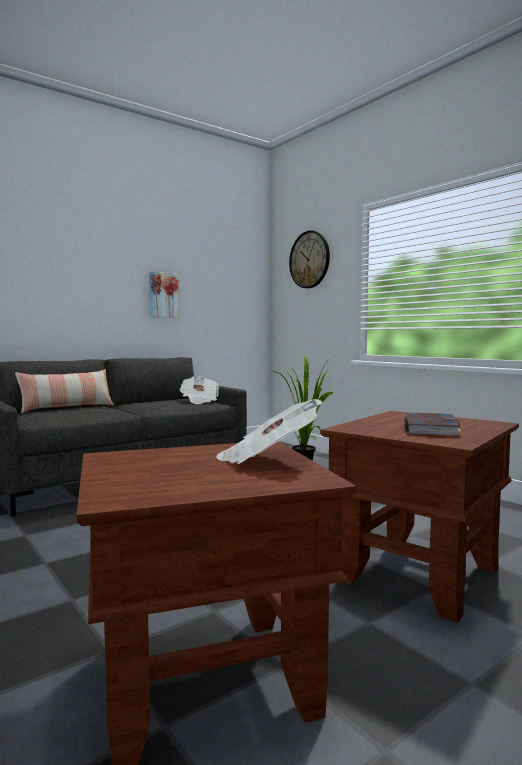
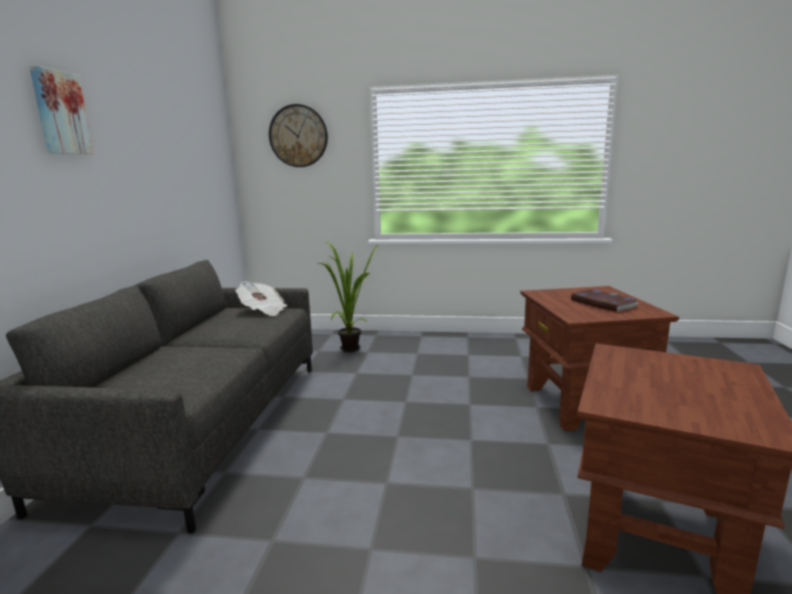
camera: 45 degrees left, 10 degrees up
pillow [15,369,114,413] -> none
picture [149,271,179,318] -> picture moved to [29,65,94,154]
newspaper [216,399,323,464] -> none

